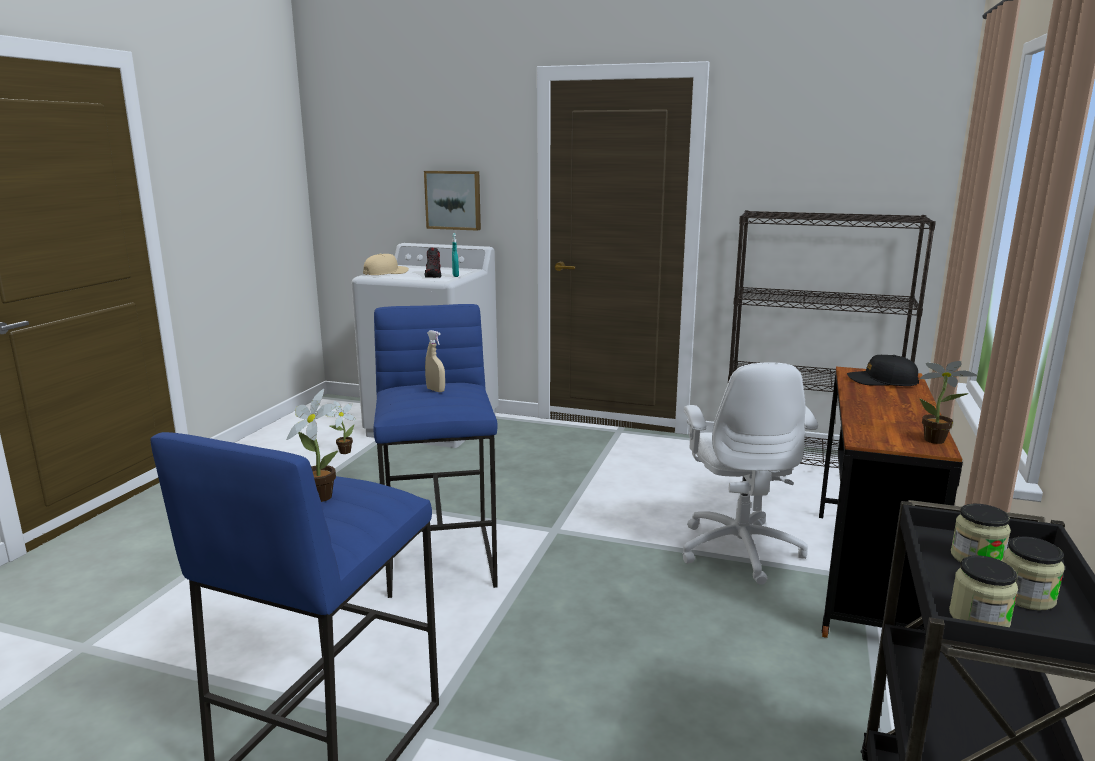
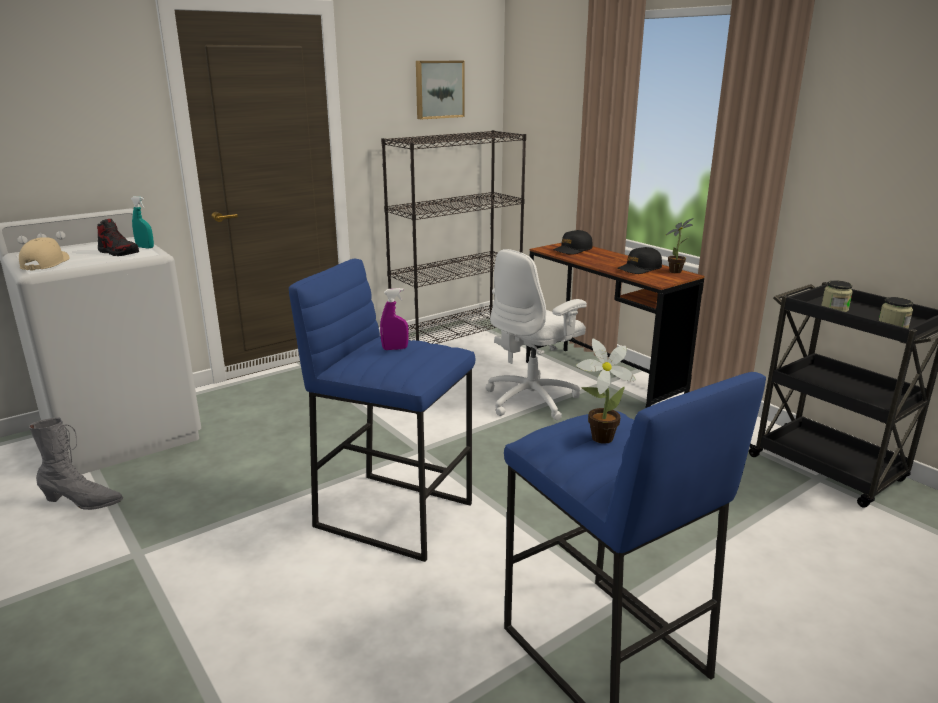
camera: 55 degrees left, 5 degrees up
potted plant [326,401,356,454] -> grey boot [29,417,123,510]
picture [424,171,481,231] -> picture moved to [416,61,465,119]
beige spray bottle [425,330,445,392] -> purple spray bottle [380,288,409,350]
white office chair [682,363,818,585] -> white office chair turned 105 degrees clockwise [486,249,587,421]
jar [1002,536,1064,610] -> none
none -> black cap [617,247,662,274]

